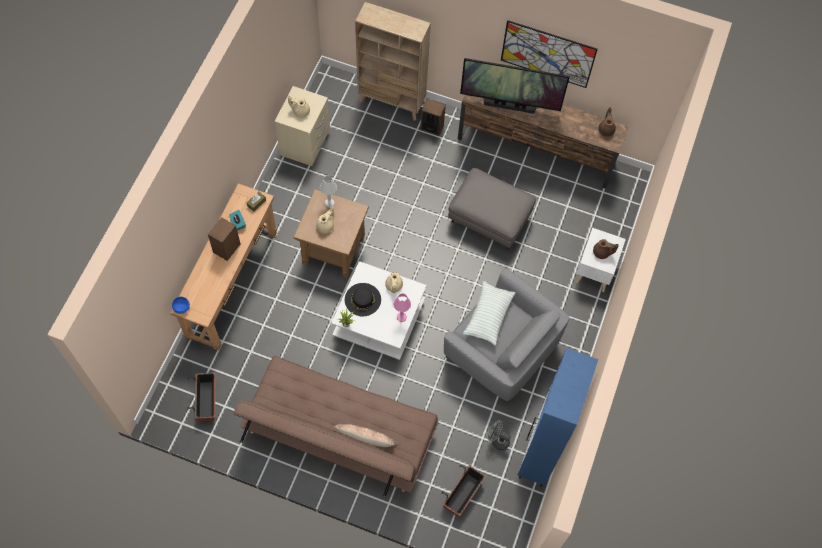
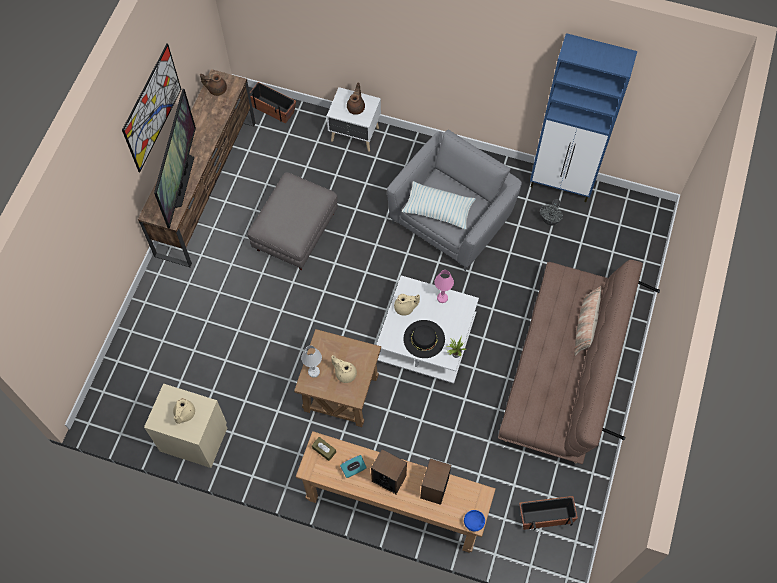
camera: 90 degrees left, 0 degrees up
beige bookcase [355,2,431,121] -> none
speaker [420,98,446,136] -> speaker moved to [420,458,451,505]
planter [442,465,486,516] -> planter moved to [250,82,296,124]

